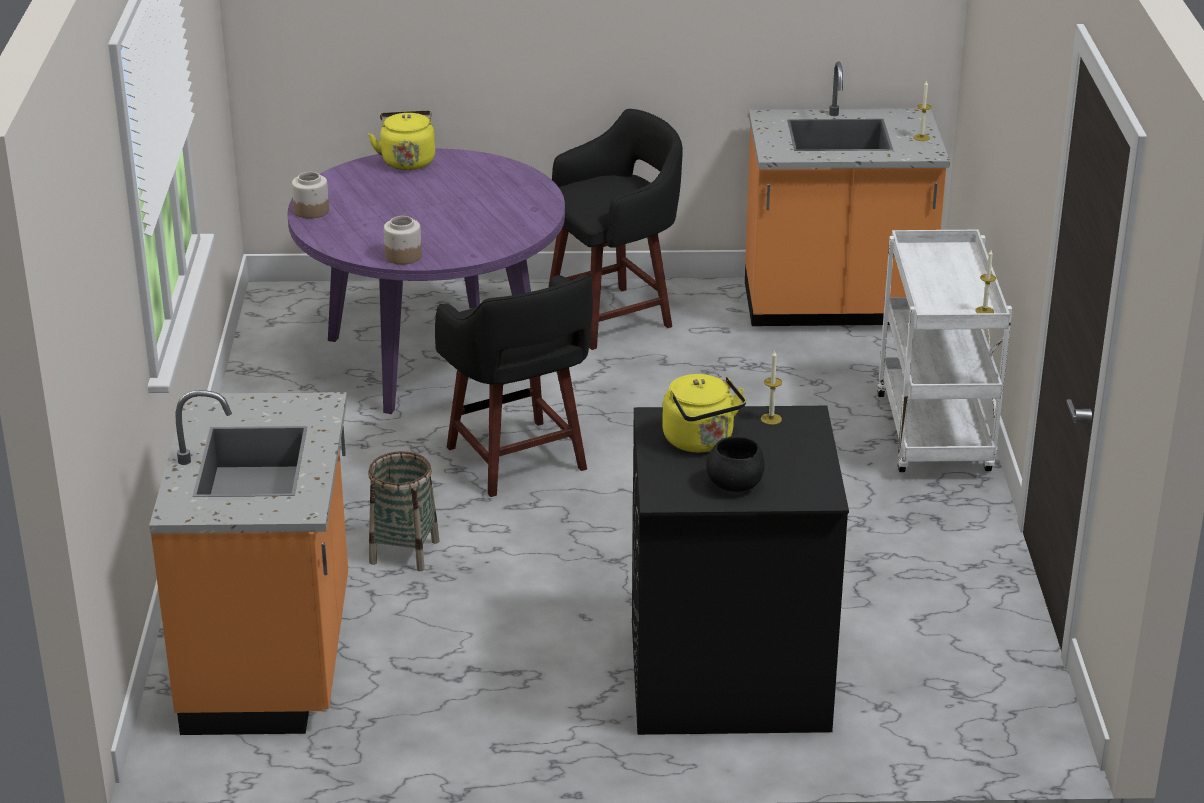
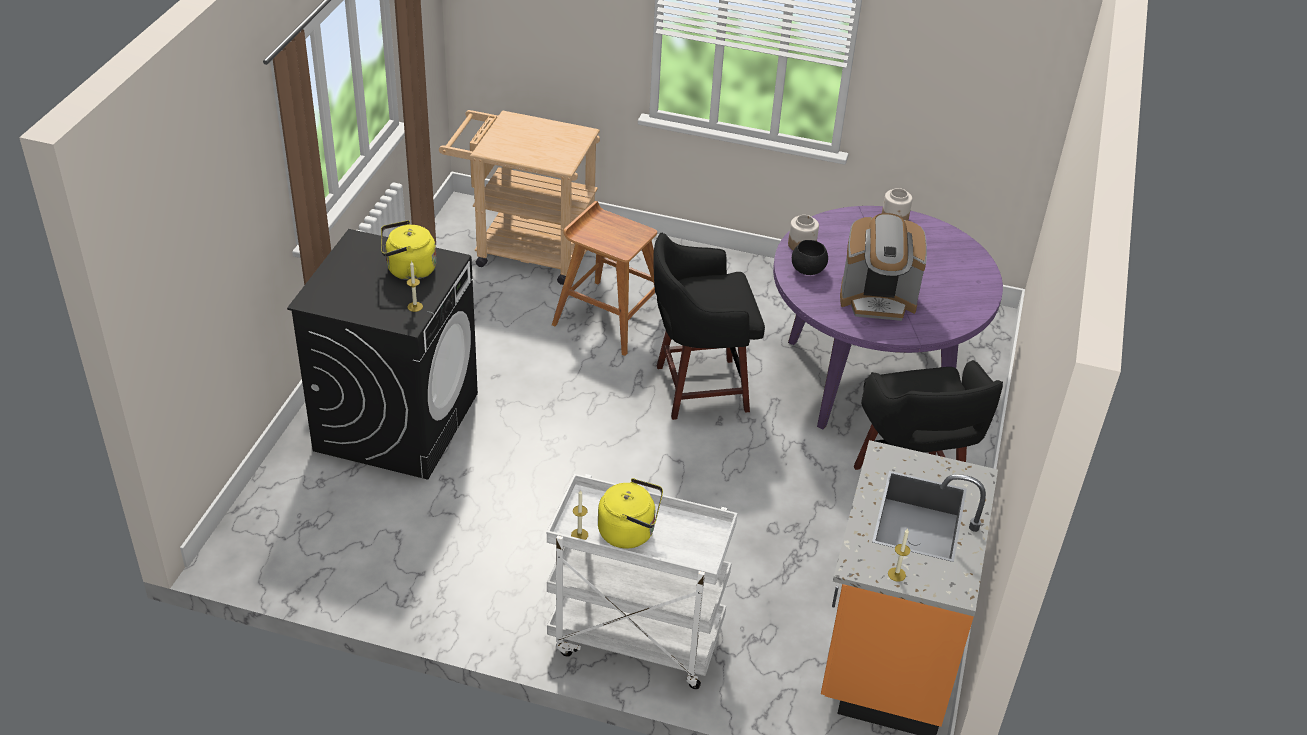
camera: 105 degrees right, 10 degrees up
orange counter [149,390,348,735] -> beige cart [439,110,600,285]
yellow kettle [368,111,435,170] -> yellow kettle moved to [598,478,663,549]
basket [368,451,439,571] -> brown stool [552,201,657,356]
black bowl [707,436,765,492] -> black bowl moved to [792,240,828,275]
none -> coffee machine [840,213,927,321]

